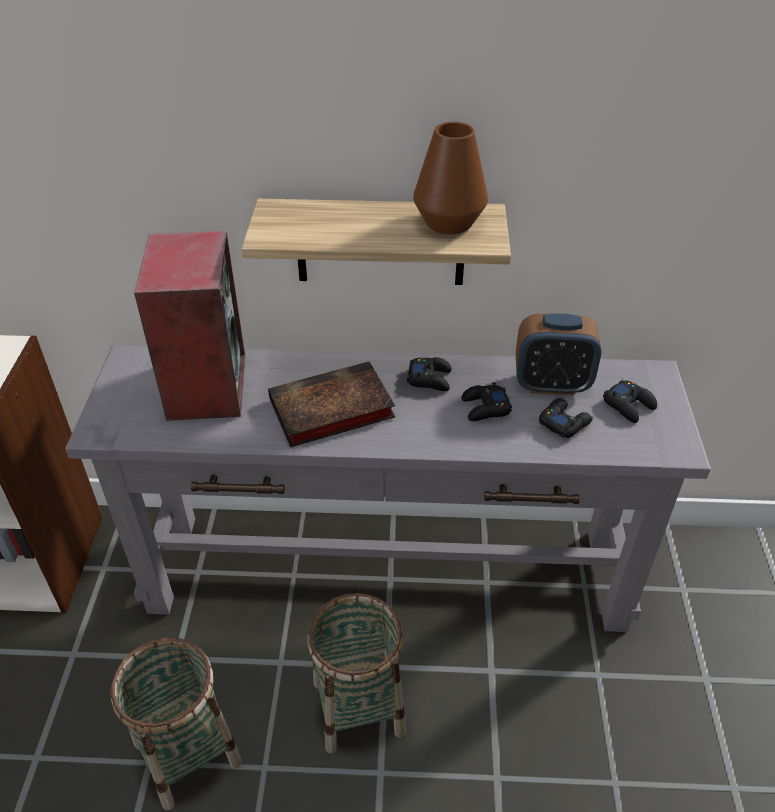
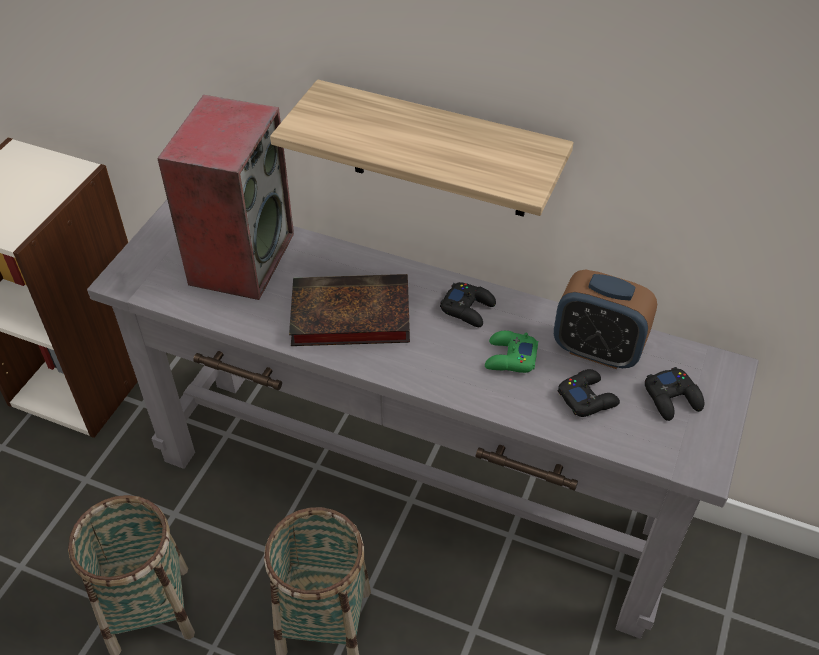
camera: 20 degrees right, 5 degrees up
brown vase [413,122,488,234] -> none
black game controller [462,382,512,421] -> green game controller [485,331,538,373]

